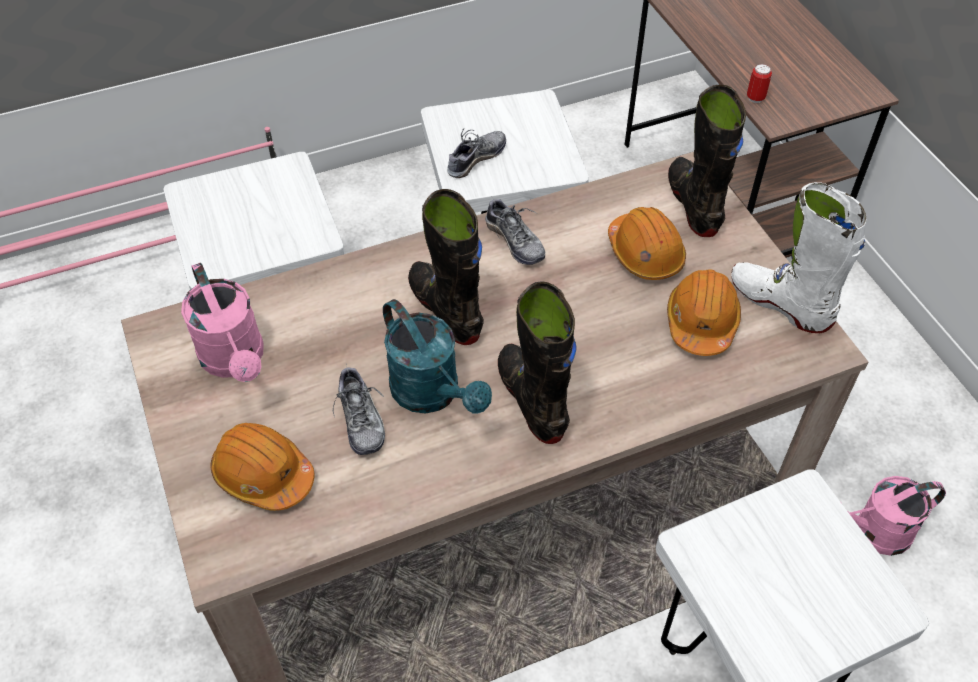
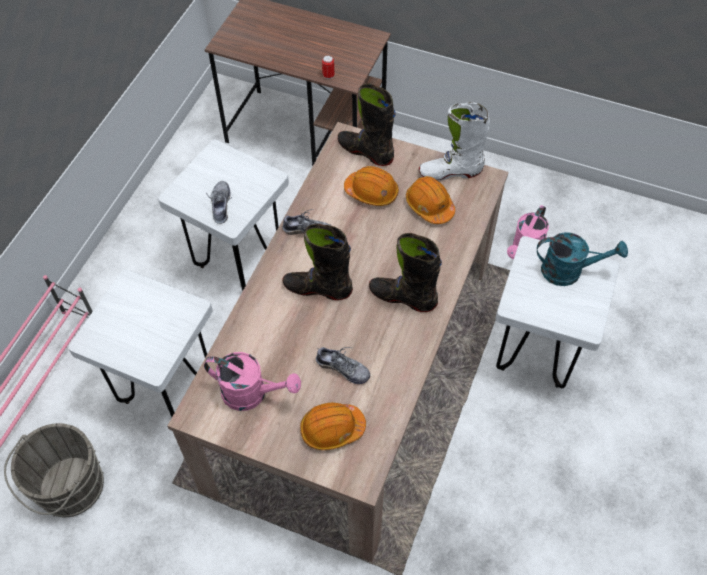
camera: 45 degrees left, 5 degrees up
turquoise watering can [383,299,492,414] -> turquoise watering can moved to [537,232,628,286]
none -> grey bucket [4,423,104,517]

